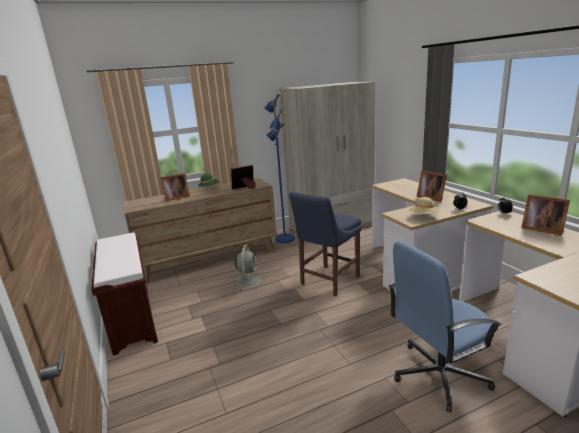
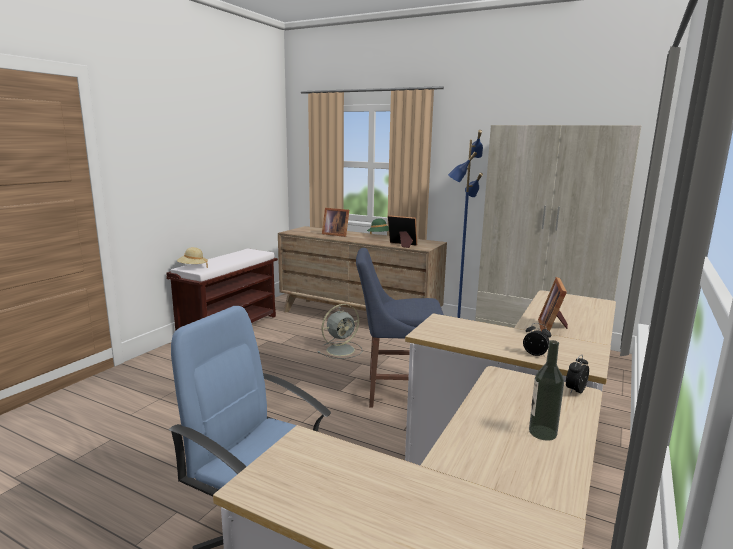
camera: 50 degrees right, 5 degrees down
beige hat [409,197,439,214] -> beige hat moved to [177,247,208,268]
picture frame [521,194,570,236] -> bottle [529,340,564,441]

